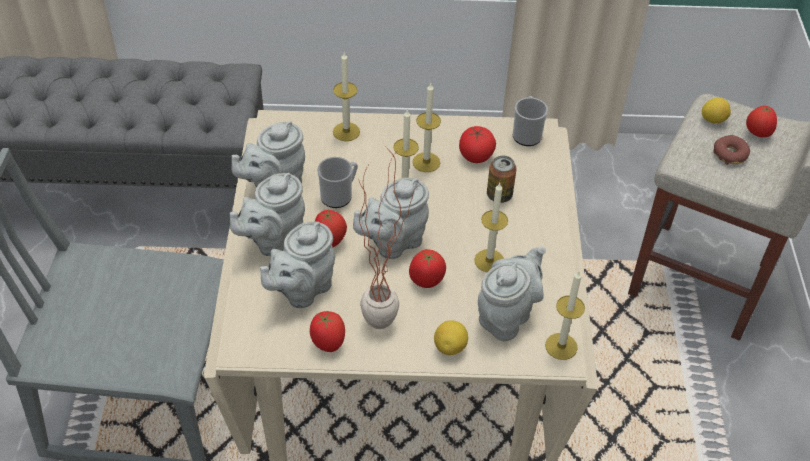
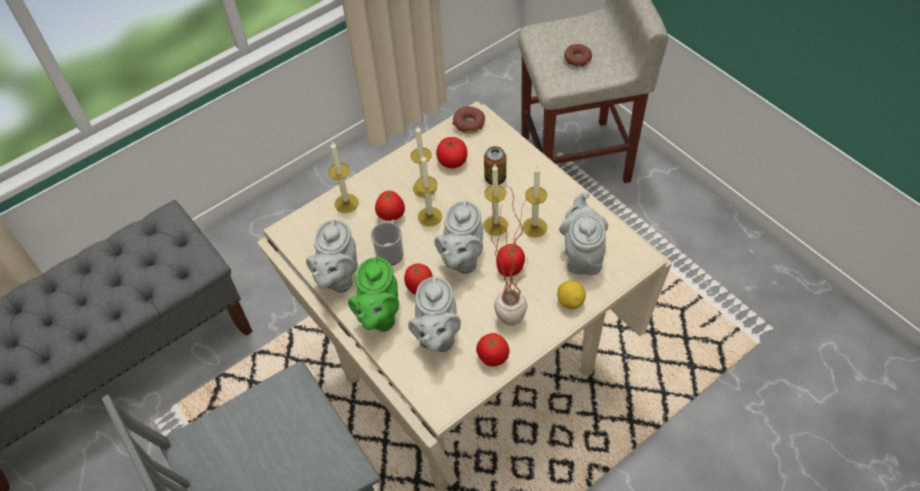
camera: 35 degrees left, 5 degrees up
grey teapot [229,173,305,256] -> green teapot [348,257,399,332]
mug [513,96,548,146] -> donut [452,106,485,134]
candle [545,271,585,360] -> candle moved to [484,164,508,236]
lemon [702,98,731,123] -> none
tomato [746,106,777,137] -> tomato moved to [375,191,405,221]

